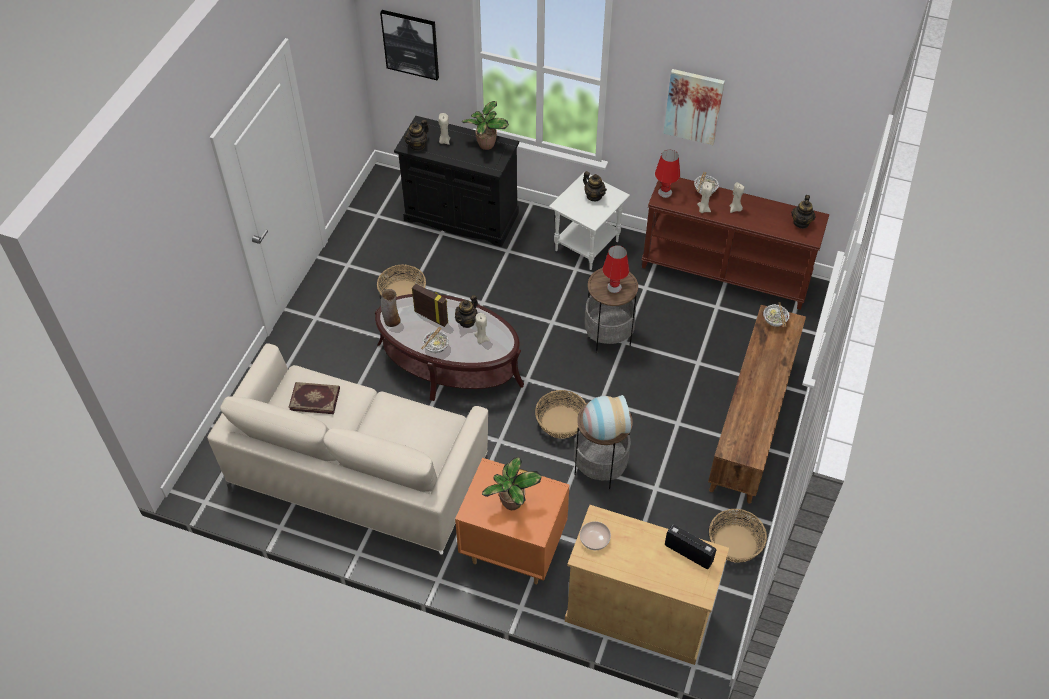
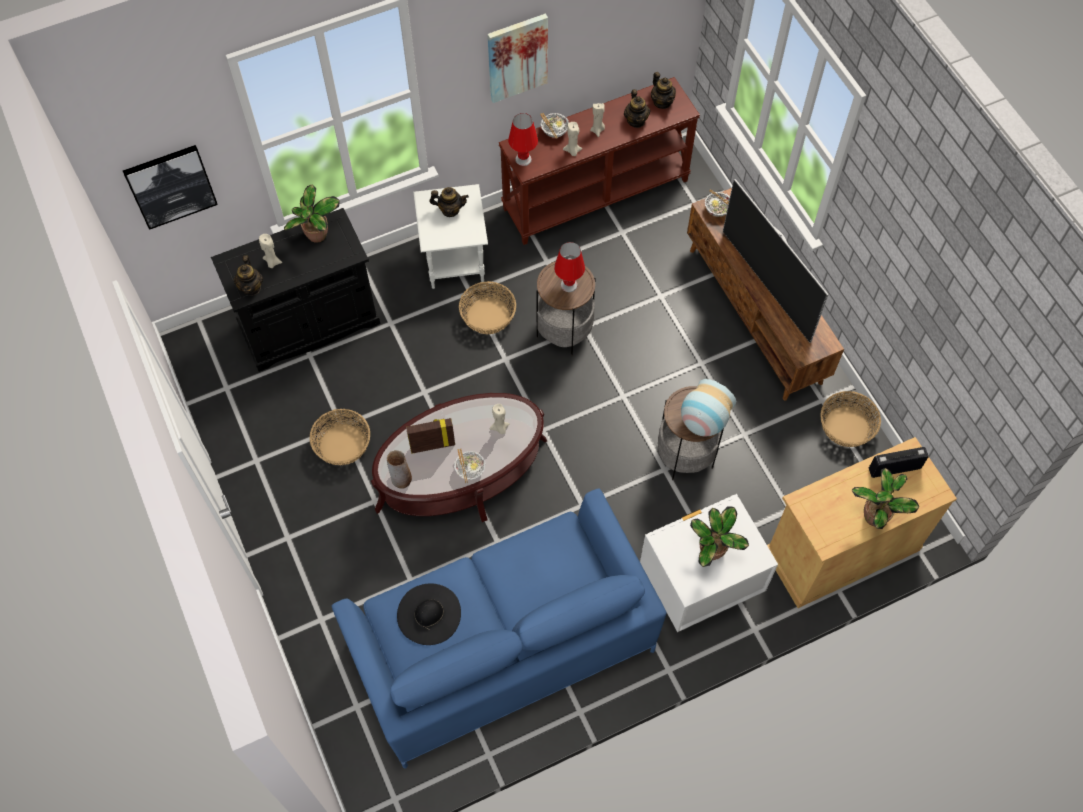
camera: 45 degrees left, 10 degrees up
beige sofa [207,343,488,562] -> blue sofa [332,488,666,769]
book [289,382,340,414] -> black hat [397,583,461,645]
teapot [455,295,478,328] -> teapot moved to [624,89,650,128]
orange nightstand [455,458,570,584] -> white nightstand [640,494,778,632]
basket [535,390,586,439] -> basket moved to [459,281,516,334]
bowl [580,521,611,550] -> none
none -> television [723,179,829,343]
none -> potted plant [851,468,919,529]

